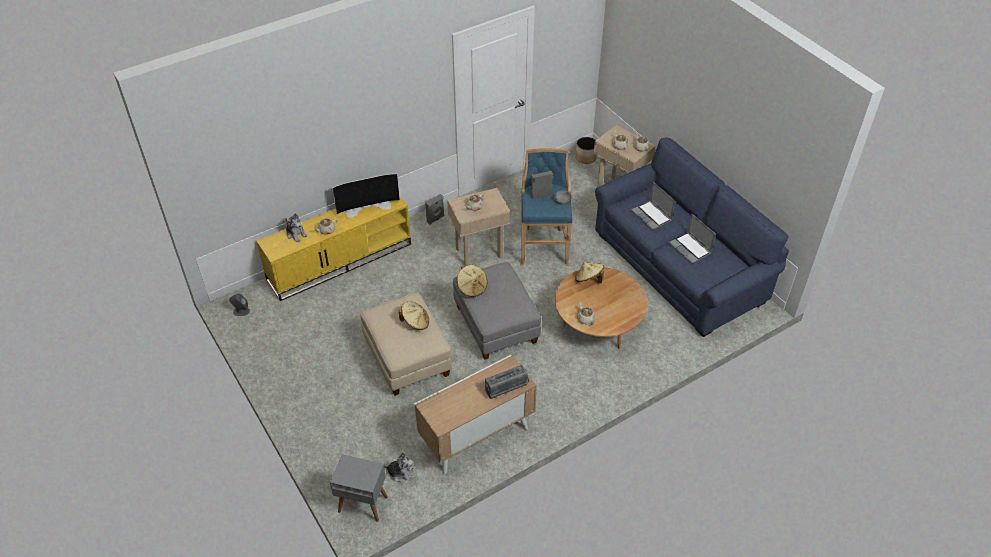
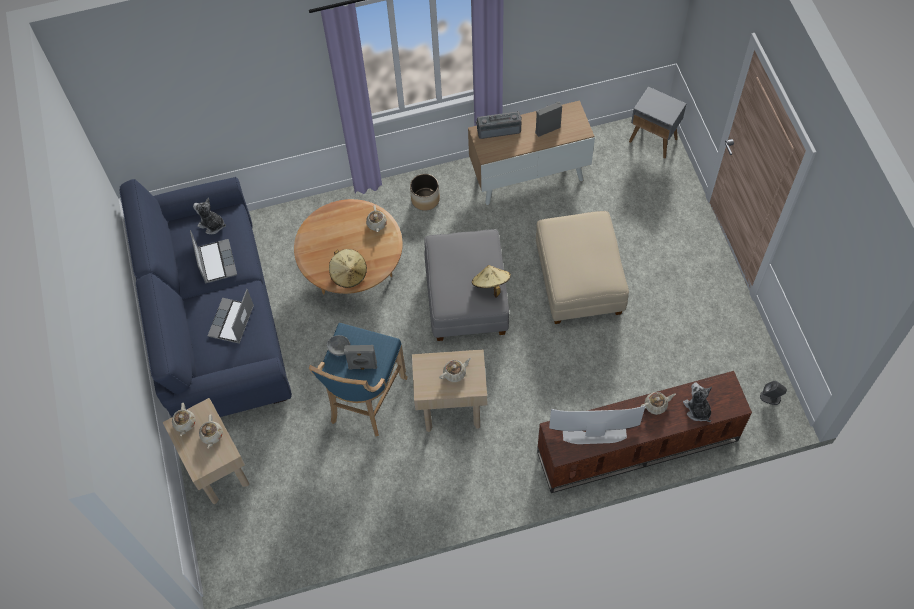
camera: 160 degrees left, 15 degrees up
yellow tv stand [256,197,411,301] -> brown tv stand [537,371,752,493]
plush toy [382,453,414,482] -> plush toy moved to [193,198,226,234]
beige hat [399,301,429,330] -> none
grey speaker [426,194,444,225] -> grey speaker moved to [535,101,562,137]
planter [575,137,597,164] -> planter moved to [410,174,440,211]
laptop [631,182,675,230] -> laptop turned 150 degrees counterclockwise [207,289,254,344]

